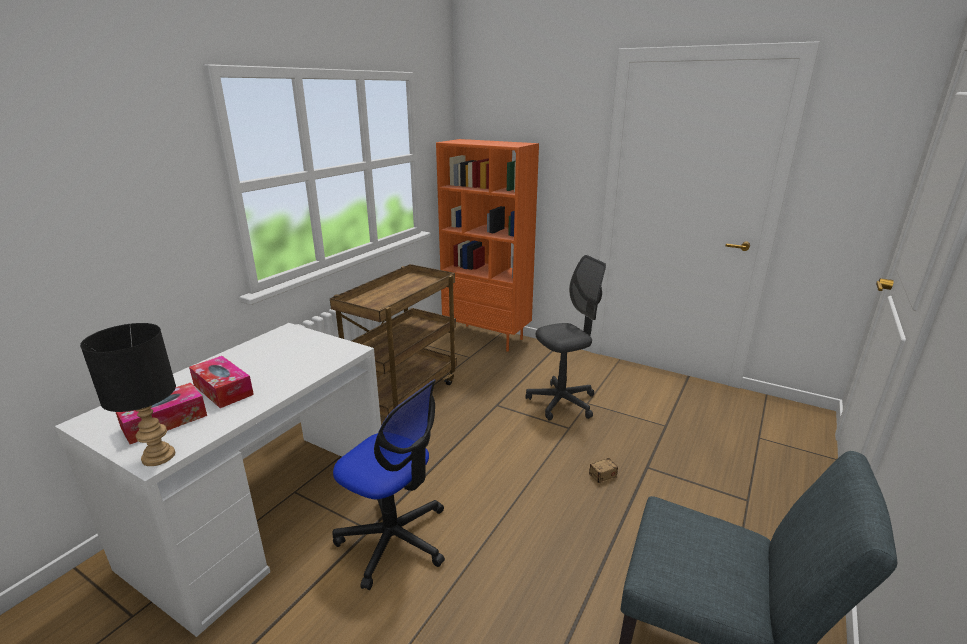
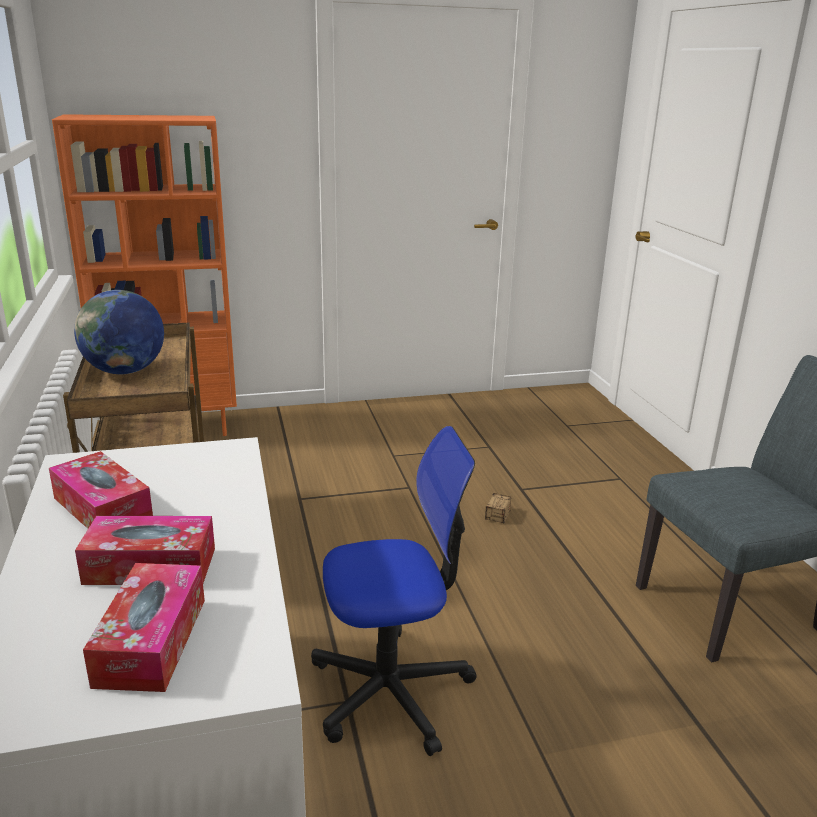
camera: 45 degrees left, 0 degrees up
black table lamp [80,323,176,466] -> none
grey office chair [525,255,606,421] -> none
none -> tissue box [49,451,153,529]
none -> globe [74,290,164,374]

